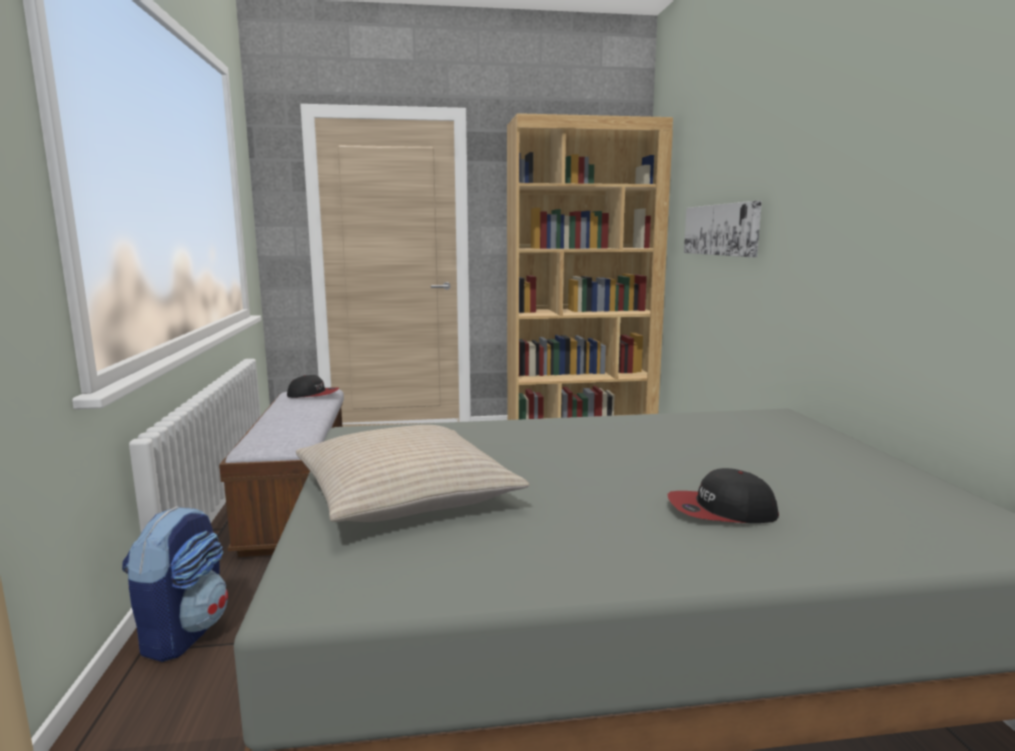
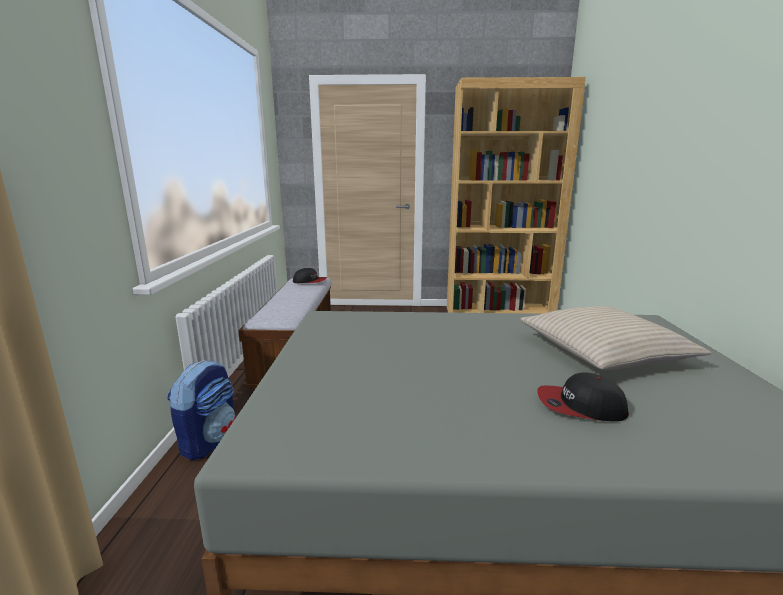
camera: 10 degrees right, 5 degrees up
beige pillow [296,425,530,522] -> beige pillow moved to [520,306,711,370]
picture [684,201,762,257] -> none

